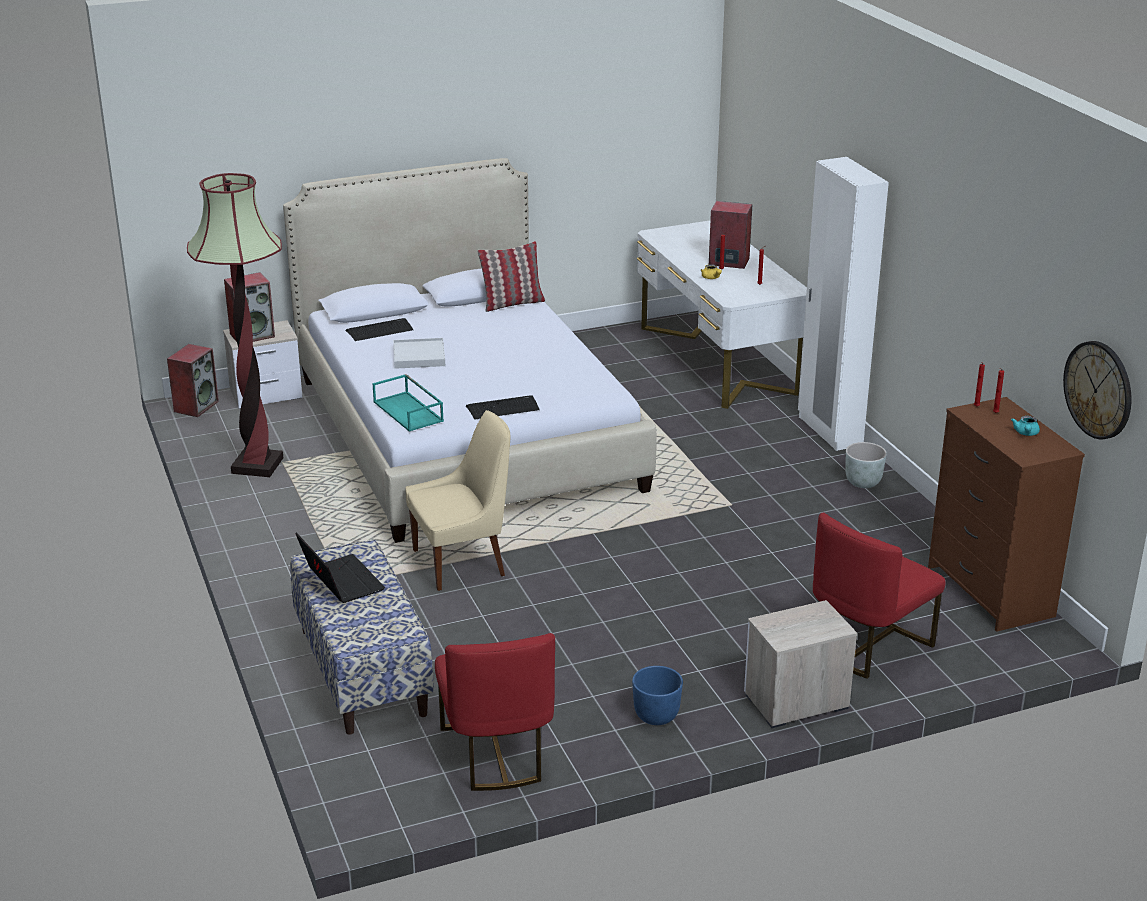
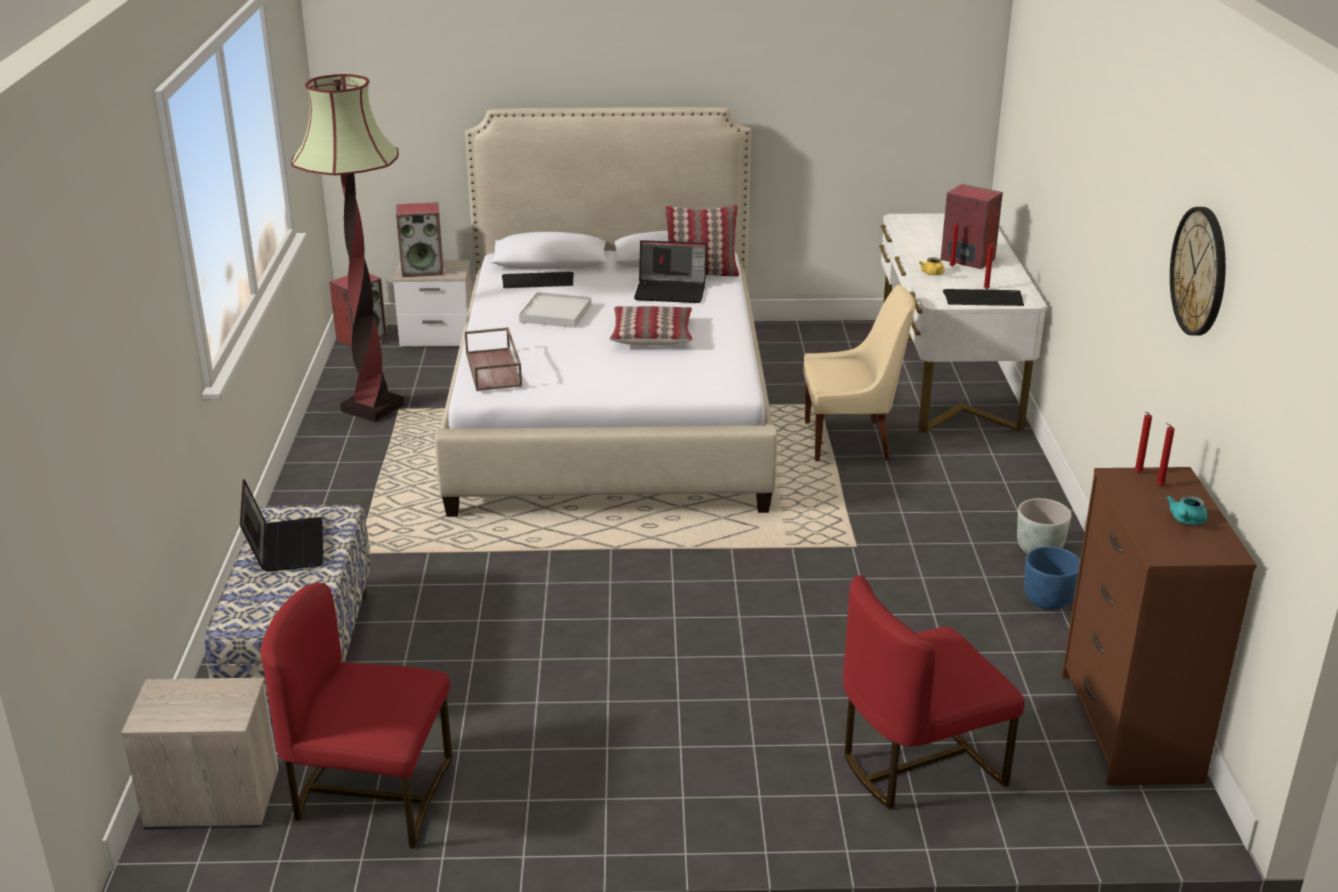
camera: 20 degrees right, 0 degrees up
turquoise tray [372,374,444,432] -> brown tray [465,327,522,391]
beige chair [405,410,511,591] -> beige chair moved to [804,284,915,461]
red chair [435,633,555,791] -> red chair turned 90 degrees clockwise [261,583,452,849]
keyboard [466,395,540,420] -> keyboard moved to [943,289,1024,306]
blue planter [632,666,683,725] -> blue planter moved to [1024,546,1080,610]
nightstand [744,600,857,728] -> nightstand moved to [121,678,279,830]
white wardrobe [798,157,889,451] -> none
wall clock [1063,341,1131,439] -> wall clock moved to [1170,207,1226,336]
none -> pillow [609,306,692,346]
none -> laptop [634,240,707,303]

